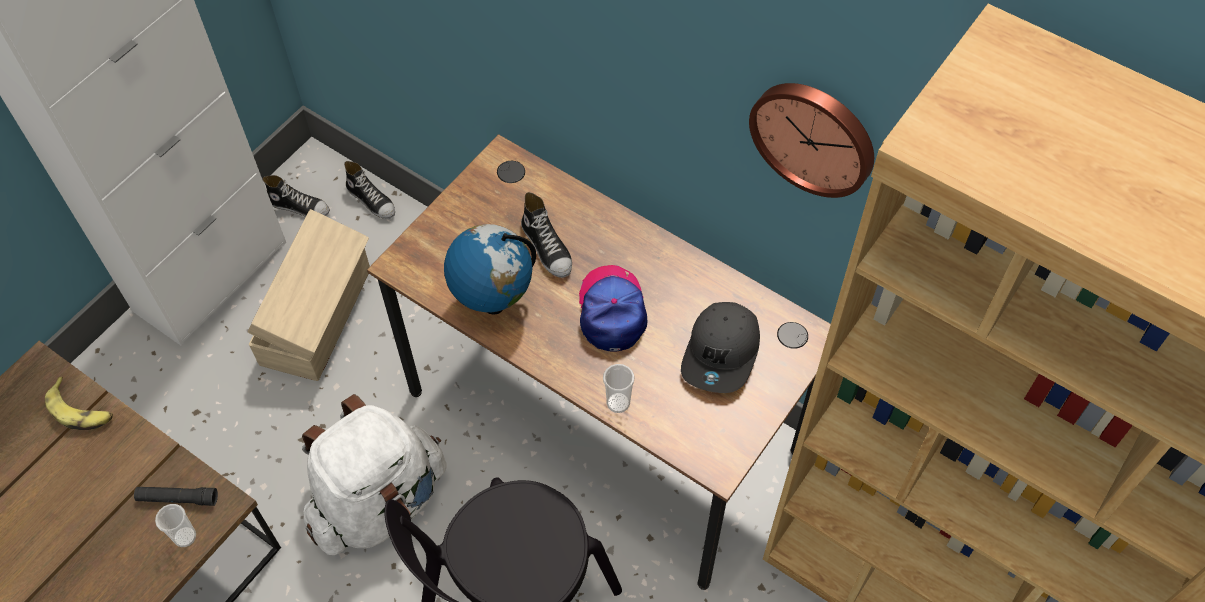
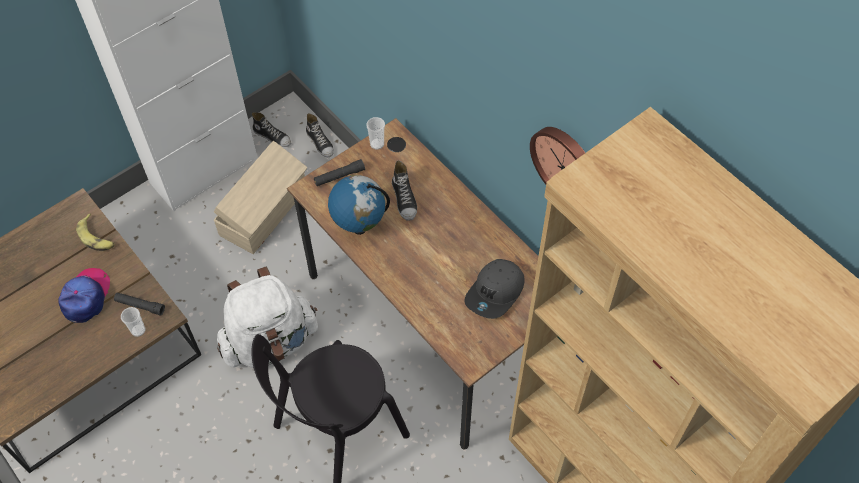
camera: 15 degrees right, 0 degrees up
cap [579,265,647,351] -> cap moved to [58,268,110,323]
cup [603,364,634,413] -> cup moved to [366,117,385,150]
none -> black flashlight [314,159,365,186]

